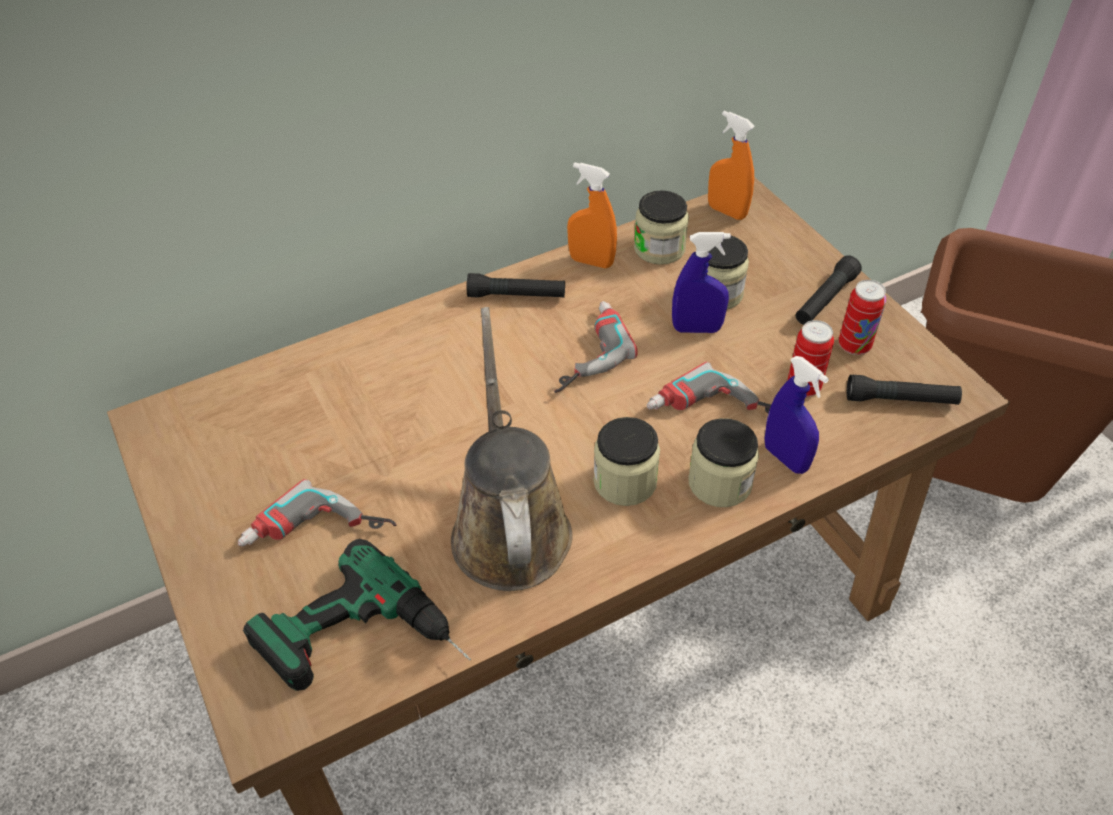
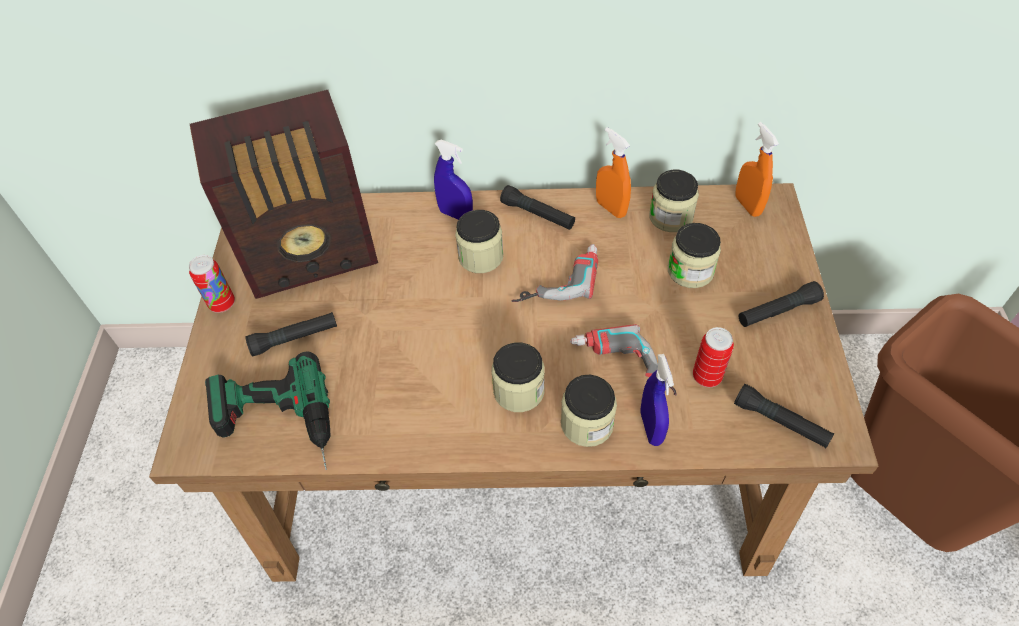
camera: 30 degrees right, 5 degrees up
power drill [238,479,397,547] -> black flashlight [245,312,337,357]
brown watering can [451,307,573,591] -> none
blue spray bottle [672,232,731,333] -> blue spray bottle moved to [434,140,473,220]
can [839,280,886,355] -> can moved to [189,255,235,313]
none -> radio [190,90,378,299]
none -> jar [455,210,503,273]

